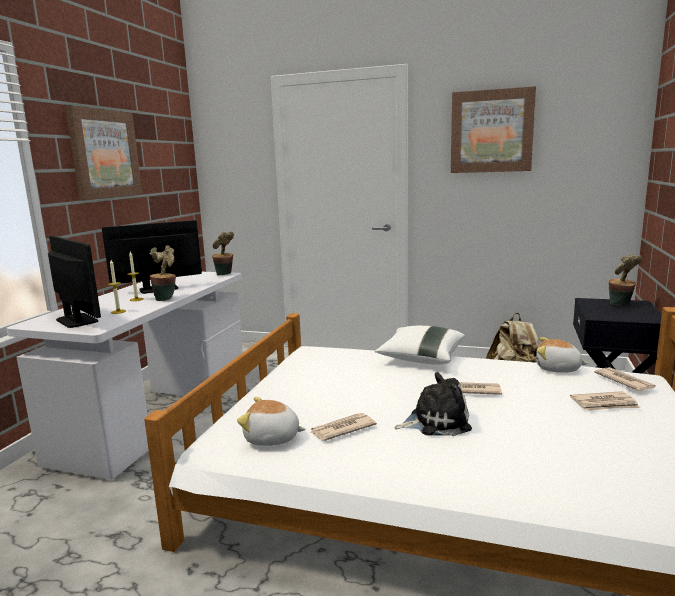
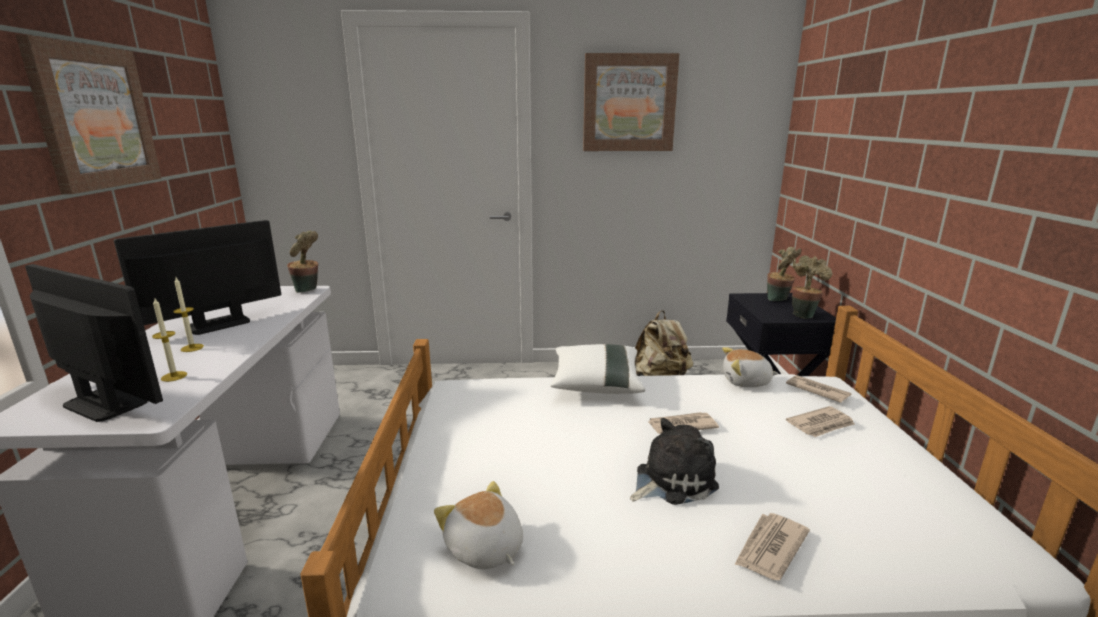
camera: 20 degrees left, 5 degrees up
potted plant [149,245,176,301] -> potted plant moved to [792,255,832,319]
plush toy [237,397,306,446] -> plush toy turned 60 degrees clockwise [434,481,523,569]
newspaper [310,413,377,441] -> newspaper moved to [734,513,810,580]

